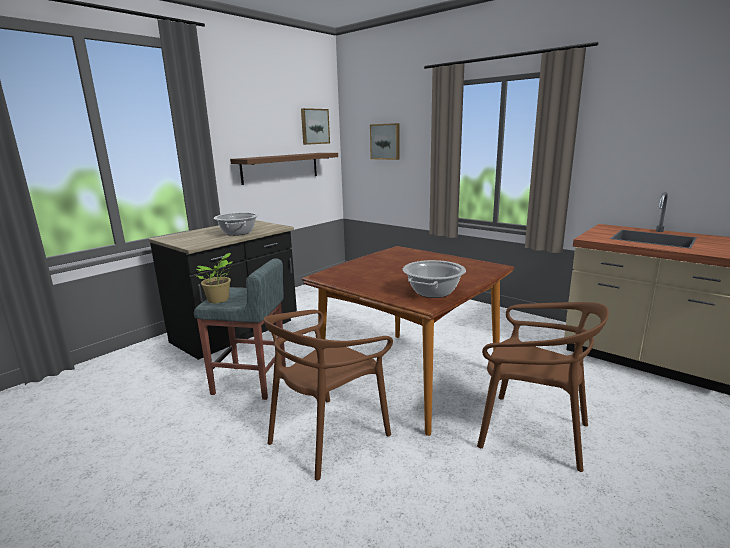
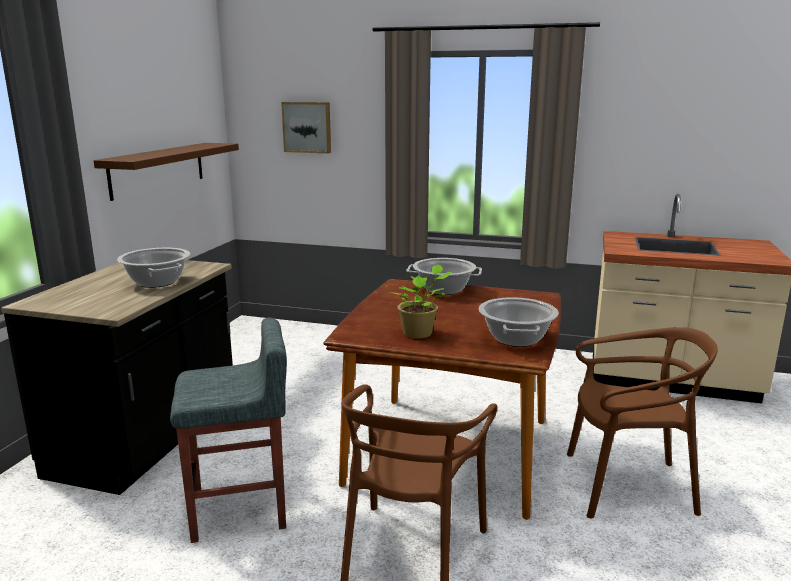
camera: 25 degrees left, 0 degrees up
potted plant [197,252,233,303] -> potted plant moved to [389,264,452,338]
picture [301,108,330,145] -> none
none -> cooking pot [407,258,482,295]

